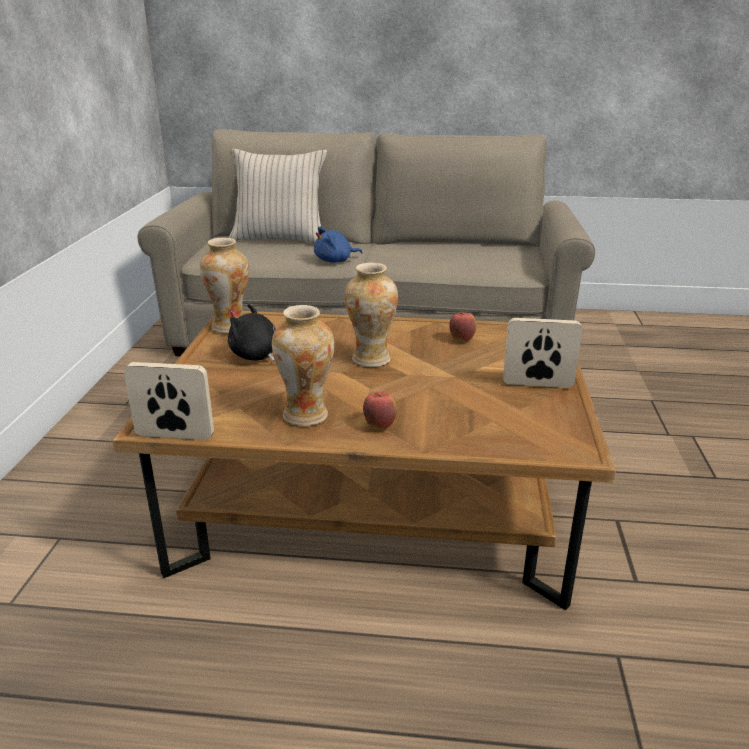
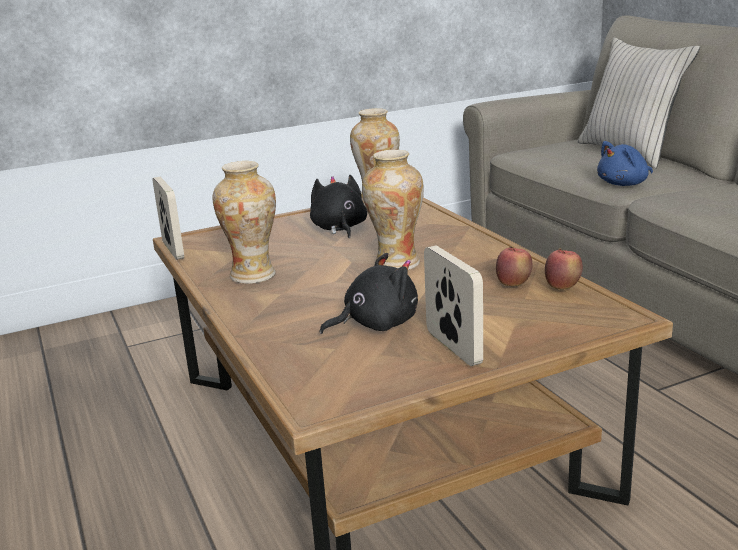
camera: 60 degrees right, 5 degrees down
blue plush toy [314,227,363,263] -> blue plush toy turned 60 degrees counterclockwise [597,141,653,186]
apple [363,392,397,429] -> apple moved to [545,248,583,289]
none -> black plush toy [320,253,418,334]

